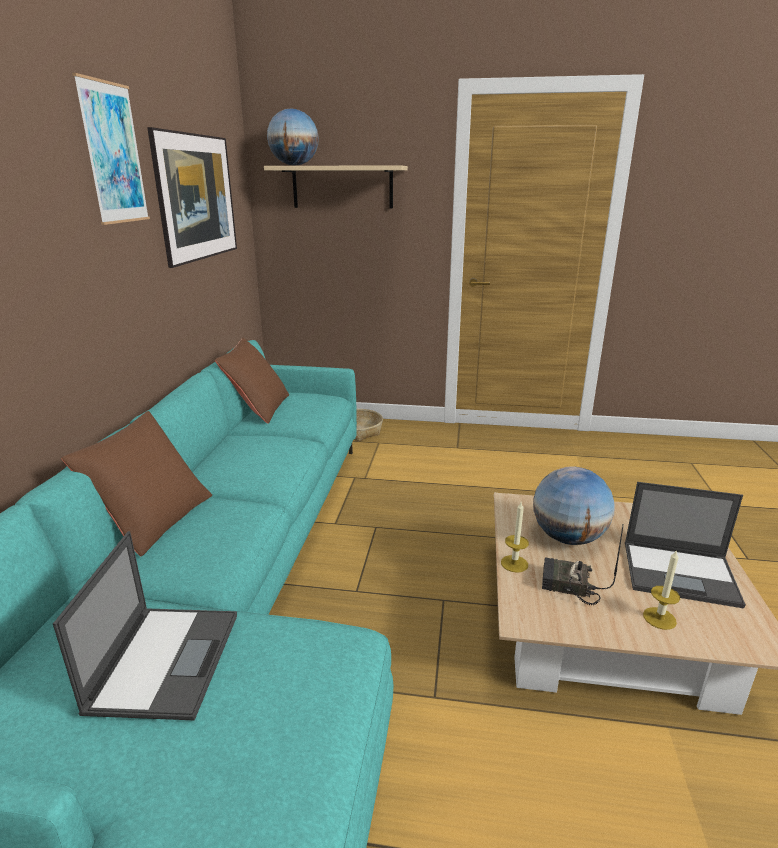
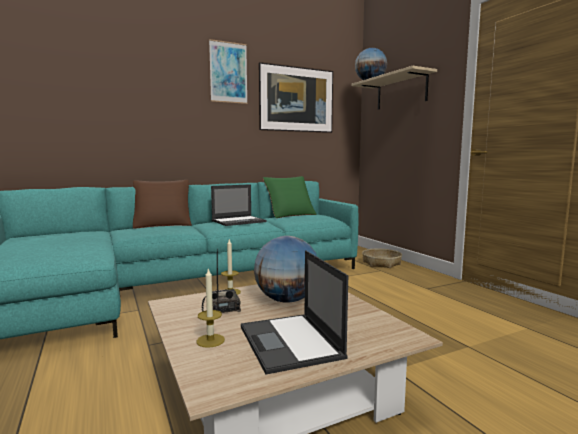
camera: 55 degrees right, 15 degrees down
laptop [53,531,237,720] -> laptop moved to [211,184,267,226]
brown pillow [215,338,289,424] -> green pillow [263,176,316,218]

